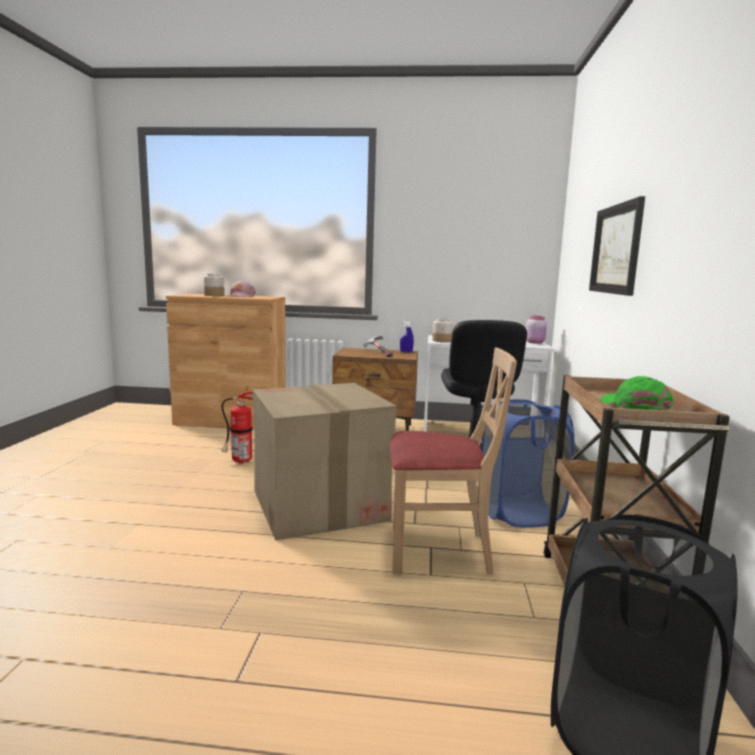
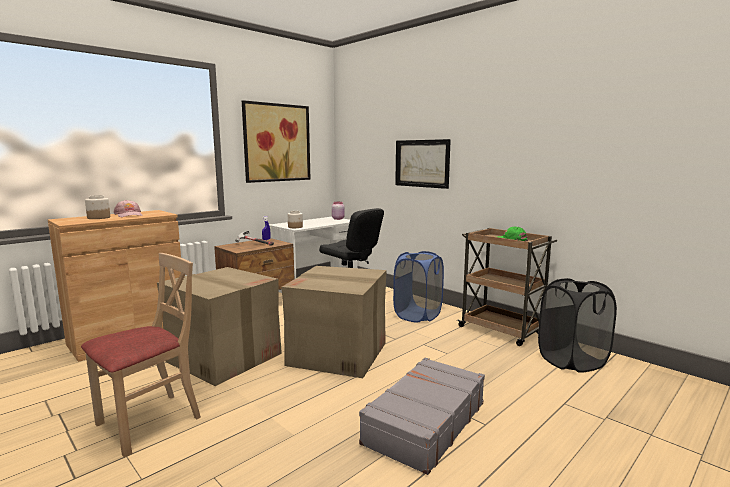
camera: 50 degrees left, 0 degrees up
fire extinguisher [221,386,253,464] -> cardboard box [157,267,282,386]
beige chair [390,347,517,575] -> beige chair moved to [81,253,201,457]
none -> picture [242,100,310,183]
none -> grey suitcase [359,358,485,475]

